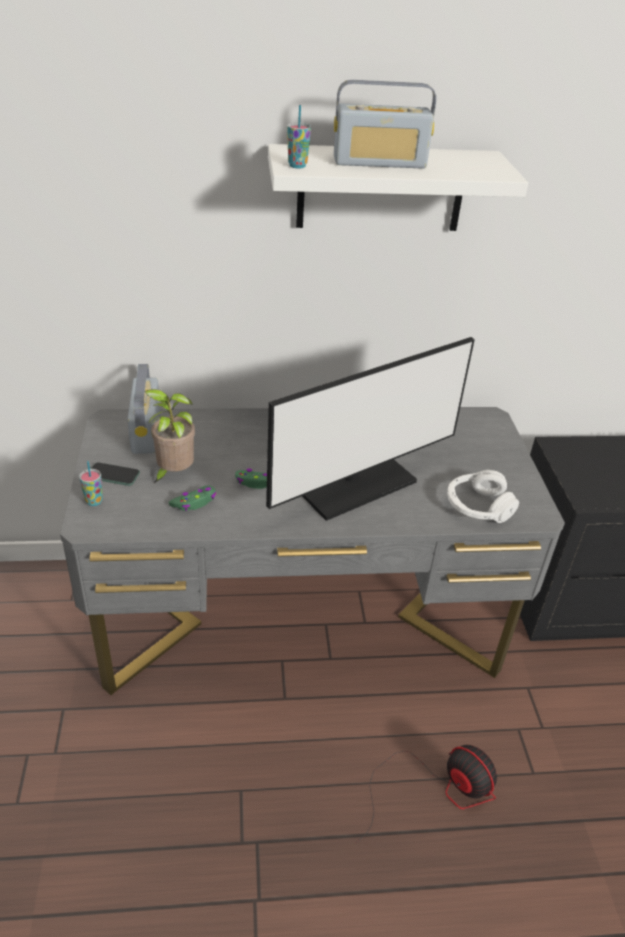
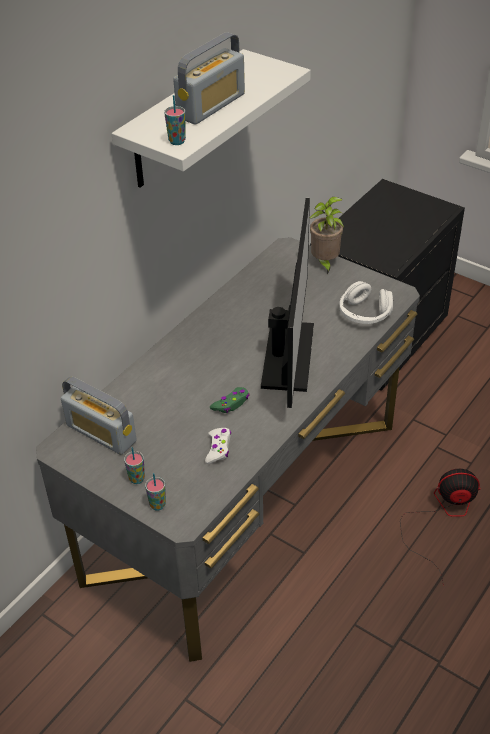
camera: 45 degrees left, 5 degrees up
phone [91,462,140,486] -> cup [124,447,145,484]
potted plant [145,389,195,483] -> potted plant moved to [310,197,344,274]
green game controller [168,486,216,511] -> white game controller [205,428,231,464]

